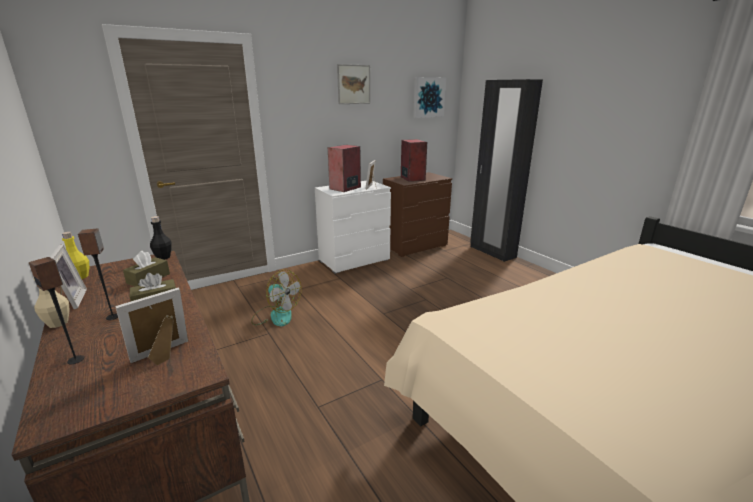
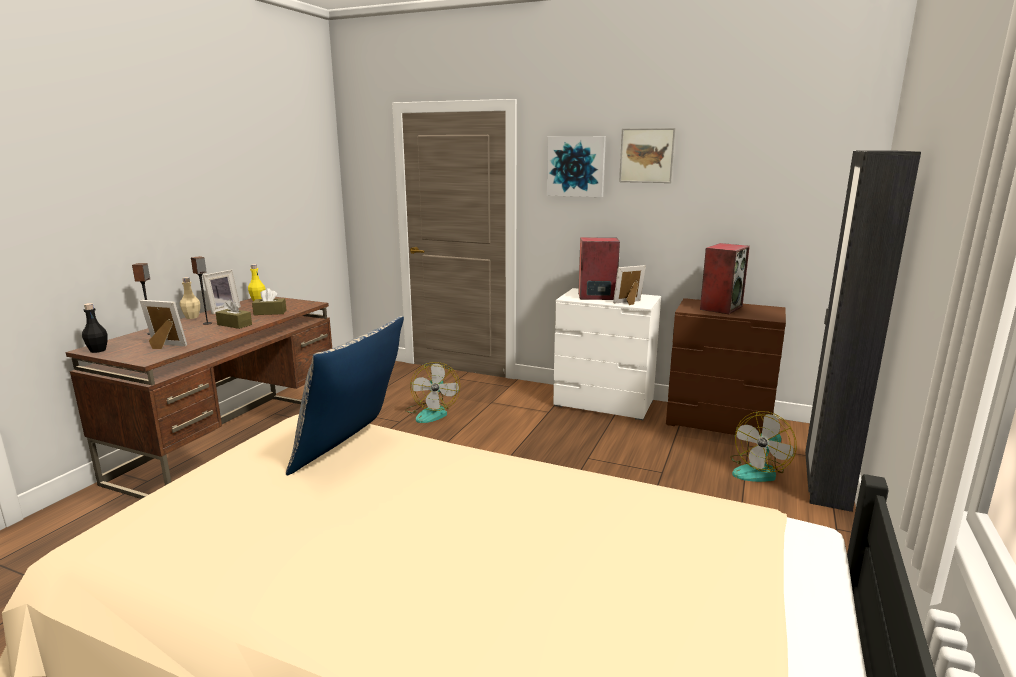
camera: 55 degrees right, 5 degrees down
black bottle [150,216,172,260] -> black bottle moved to [82,303,108,353]
picture [413,77,446,118] -> picture moved to [547,136,606,197]
none -> pillow [286,316,404,475]
none -> fan [730,411,797,482]

